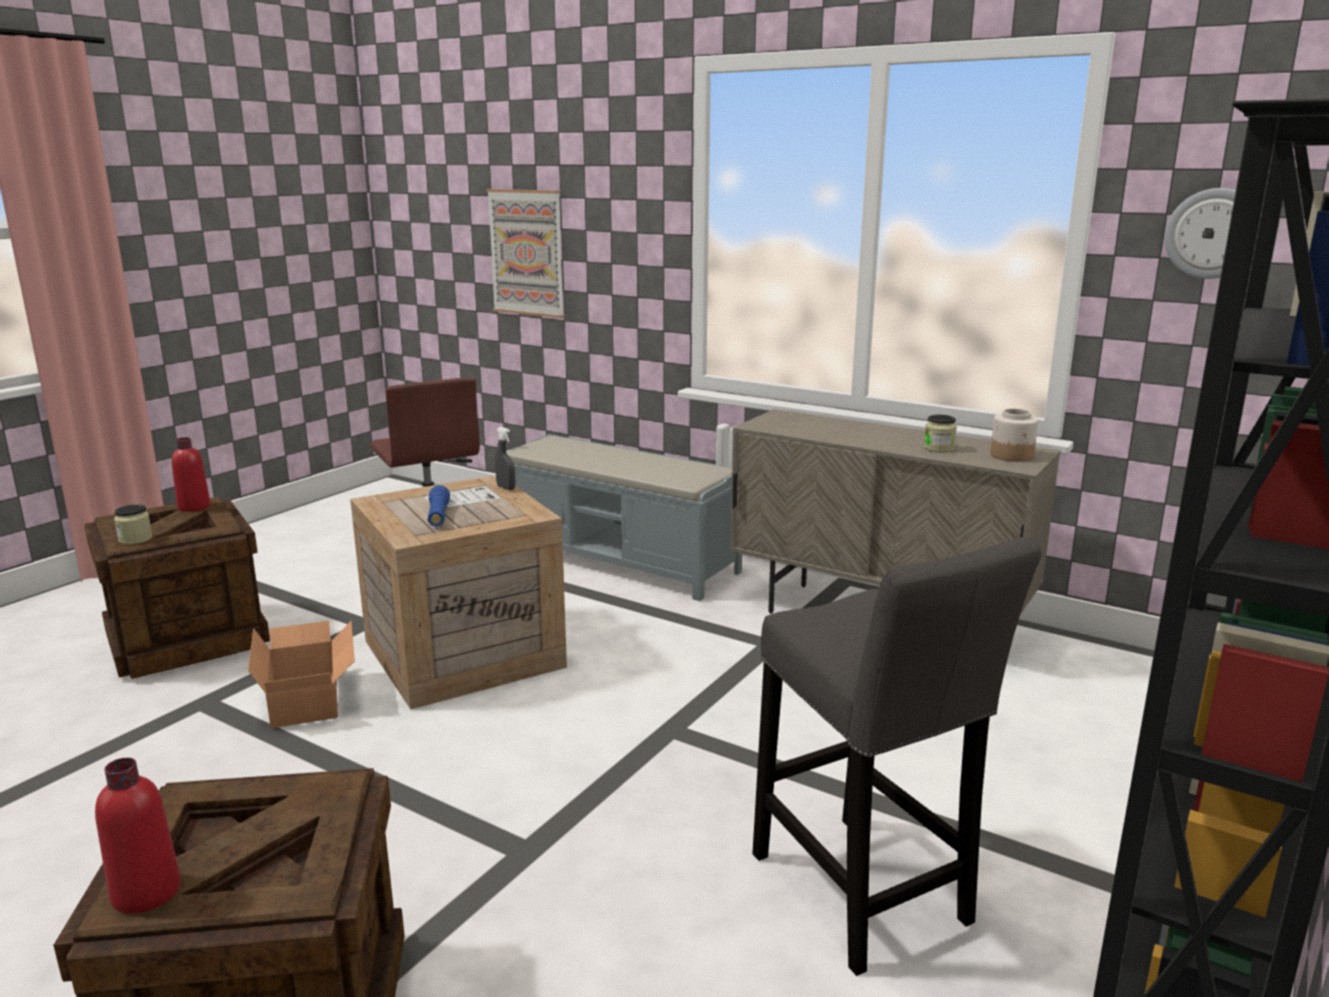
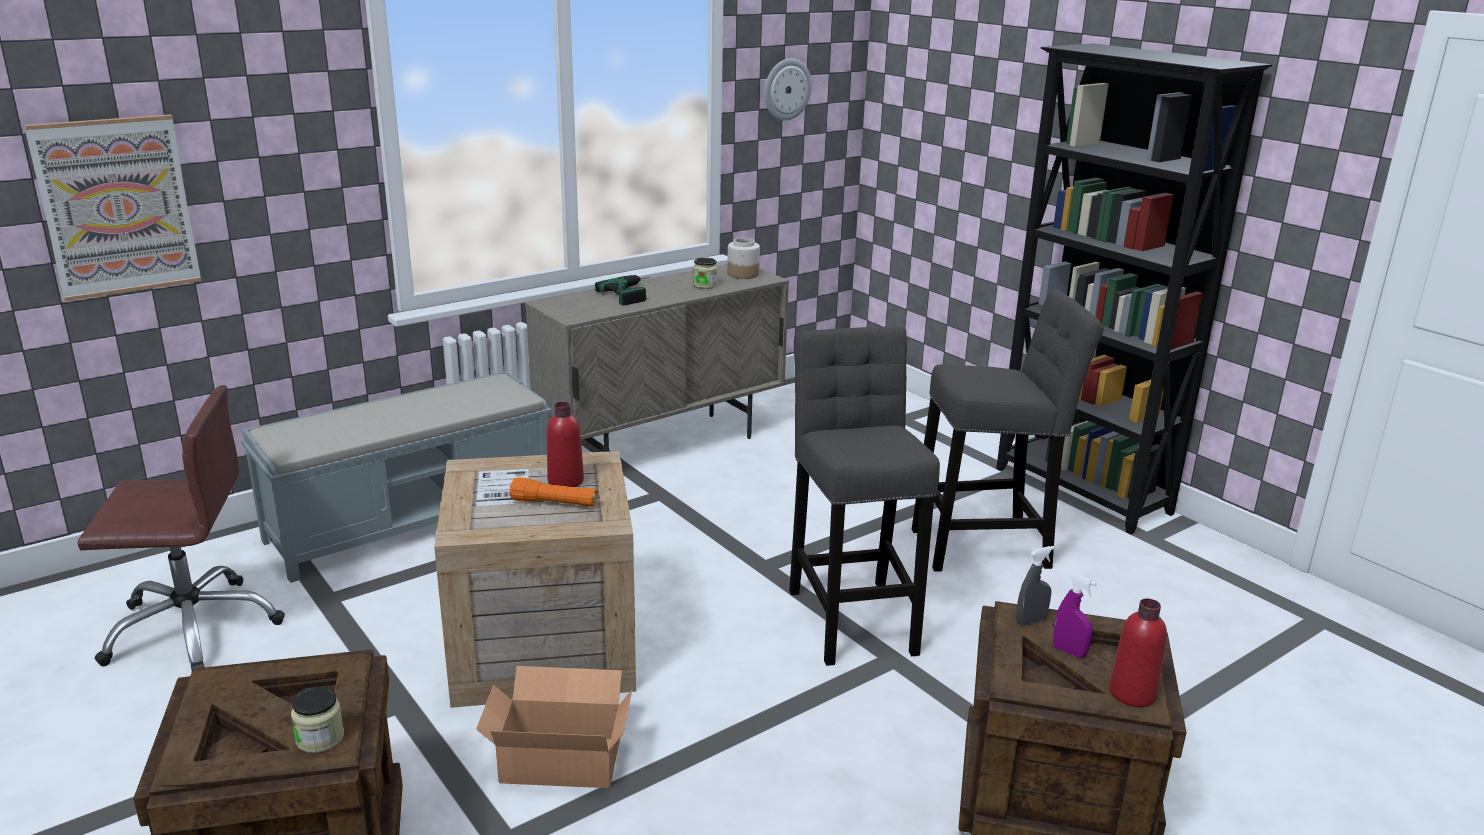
camera: 70 degrees left, 5 degrees up
red bottle [172,437,210,512] -> red bottle moved to [547,402,584,487]
blue flashlight [428,485,450,527] -> orange flashlight [509,477,598,507]
grey spray bottle [495,427,515,490] -> grey spray bottle moved to [1017,546,1055,625]
none -> power drill [595,275,650,306]
none -> grey stool [789,327,940,666]
none -> purple spray bottle [1053,574,1096,658]

